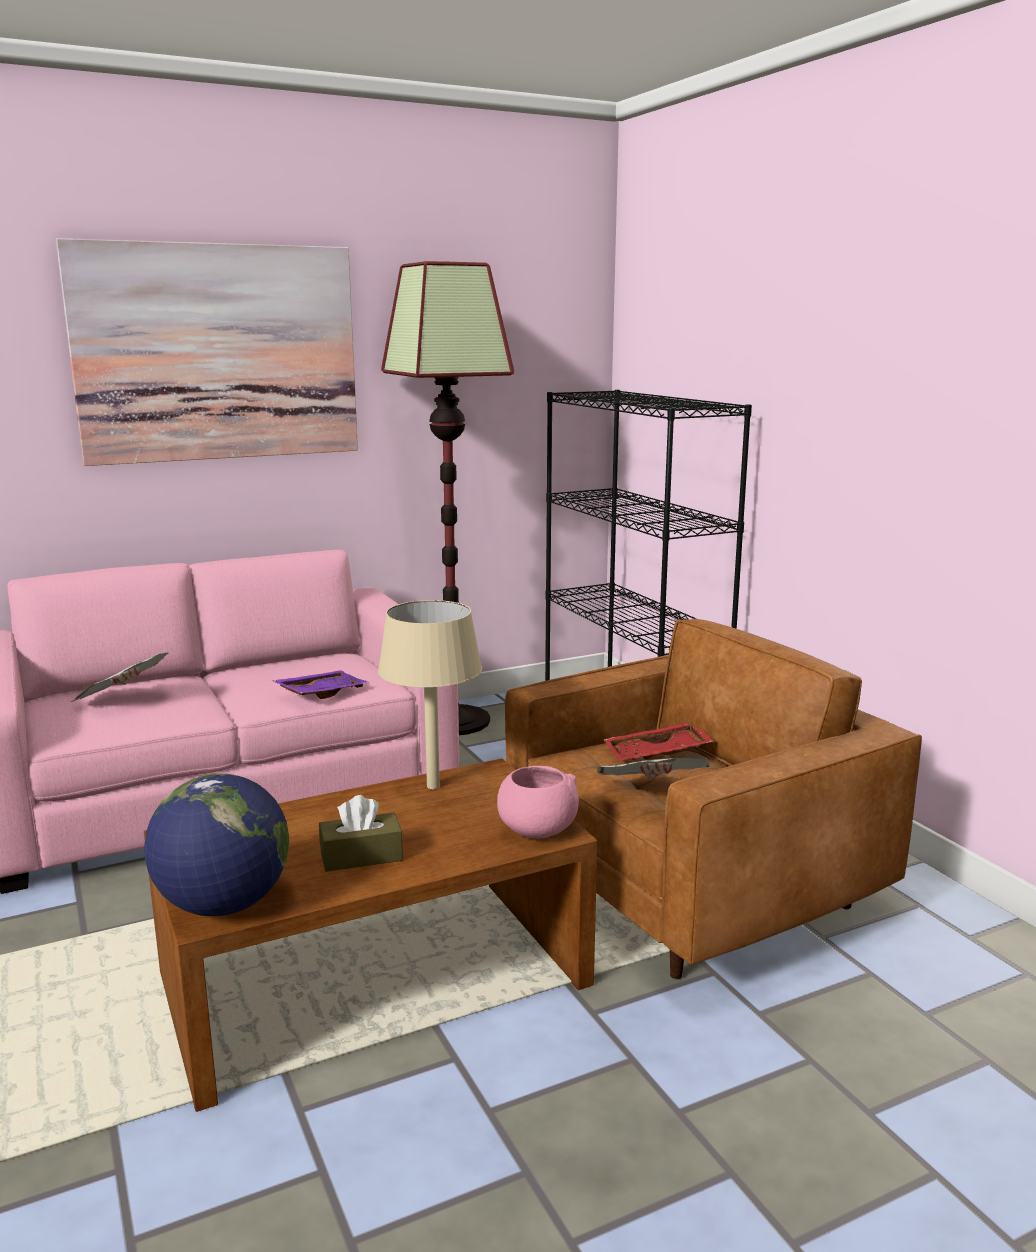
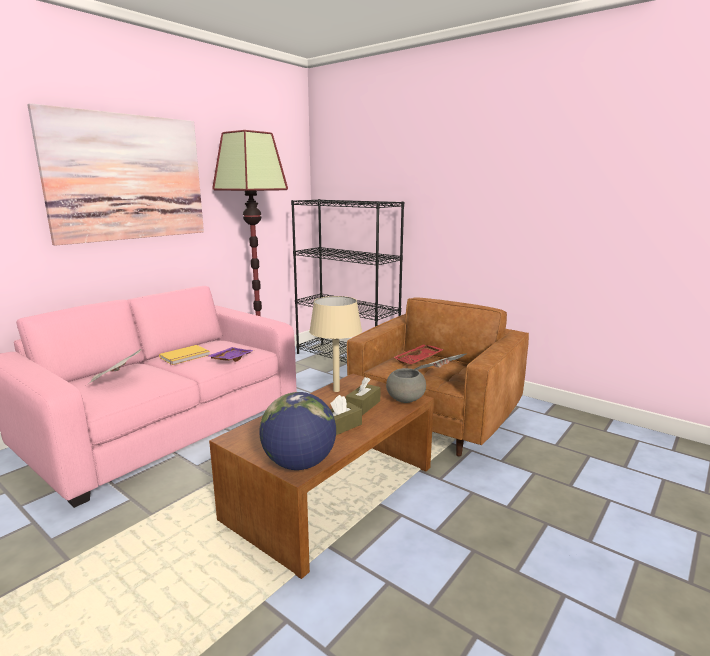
camera: 25 degrees left, 0 degrees up
pink bowl [497,766,579,839] -> grey bowl [386,368,426,403]
none -> yellow book [159,345,210,365]
none -> brown tissue box [346,377,381,415]

